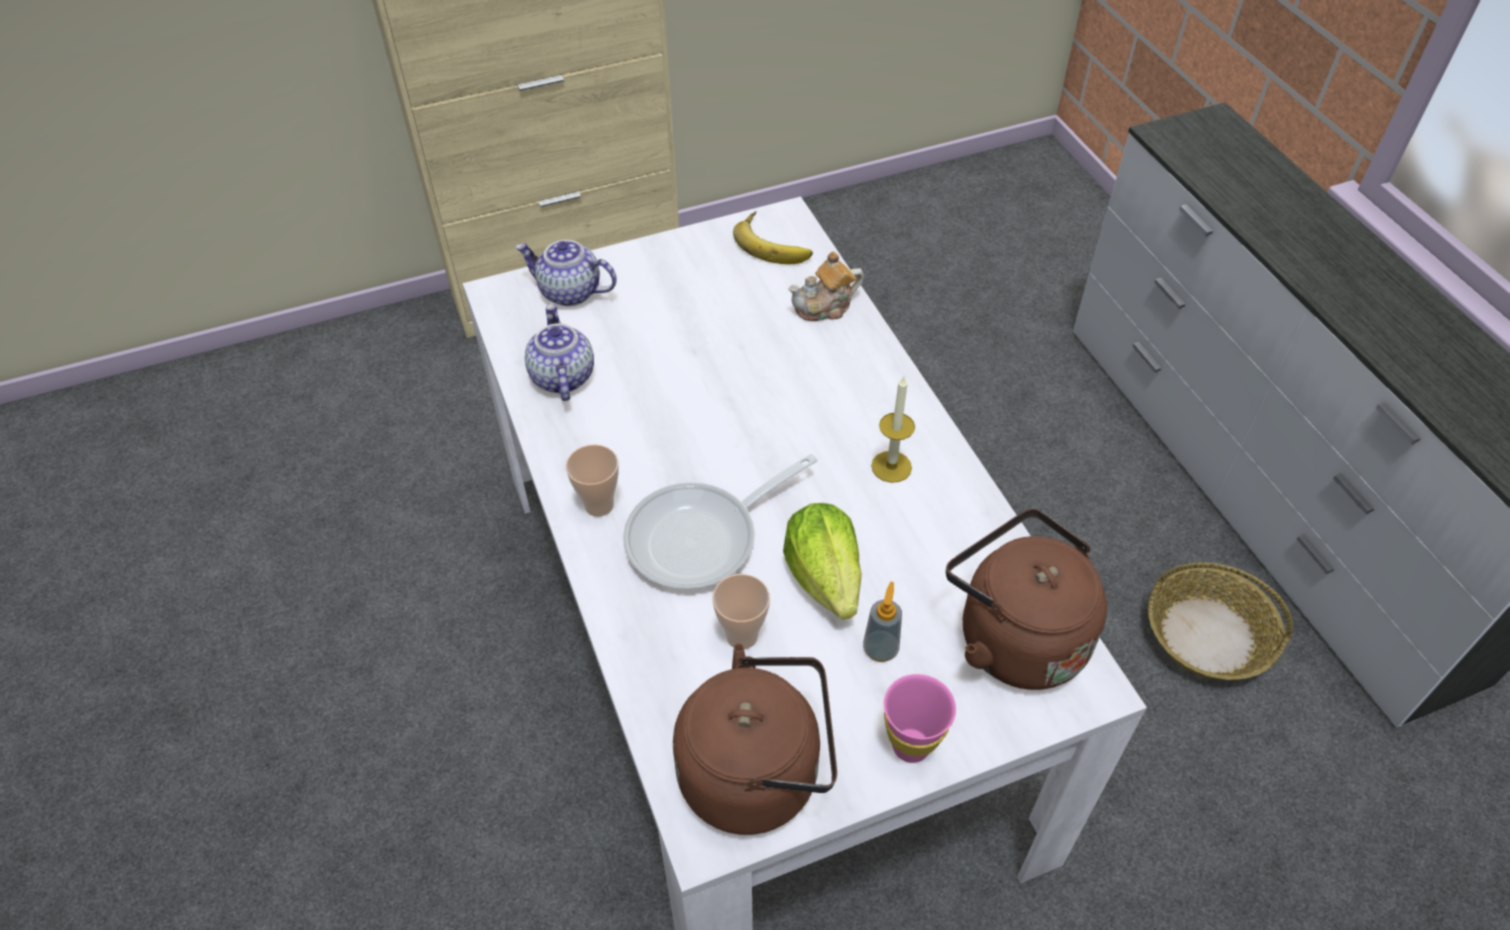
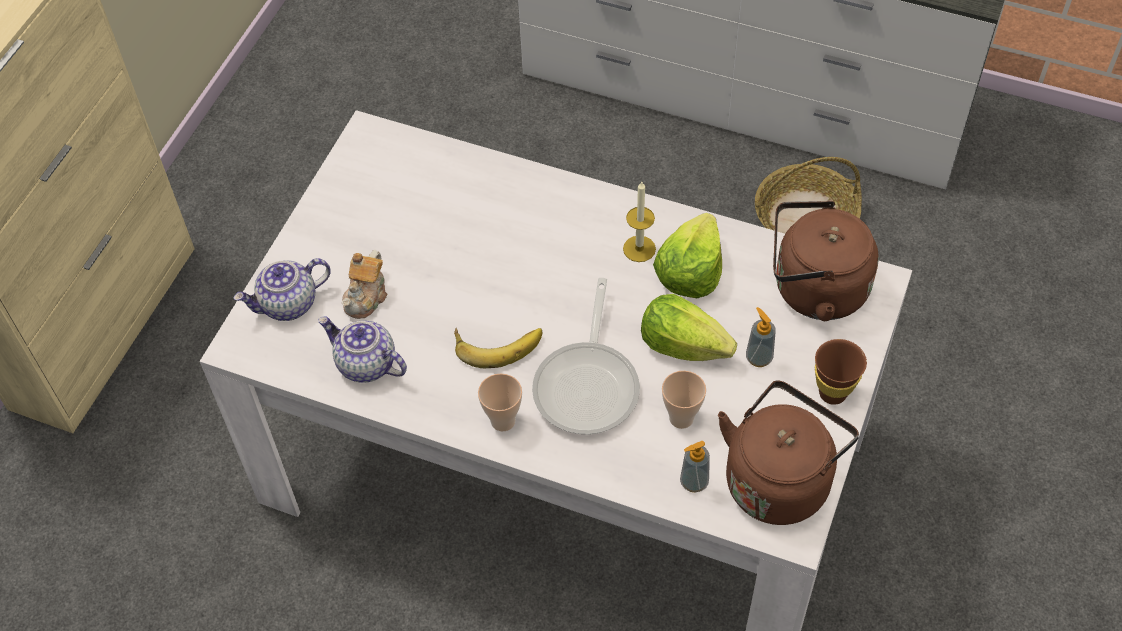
camera: 45 degrees left, 5 degrees up
banana [733,211,813,264] -> banana moved to [454,328,542,368]
teapot [788,251,864,321] -> teapot moved to [342,250,387,319]
pink cup [884,674,956,763] -> brown cup [815,339,867,405]
none -> lettuce [653,213,722,298]
none -> soap dispenser [680,441,710,492]

